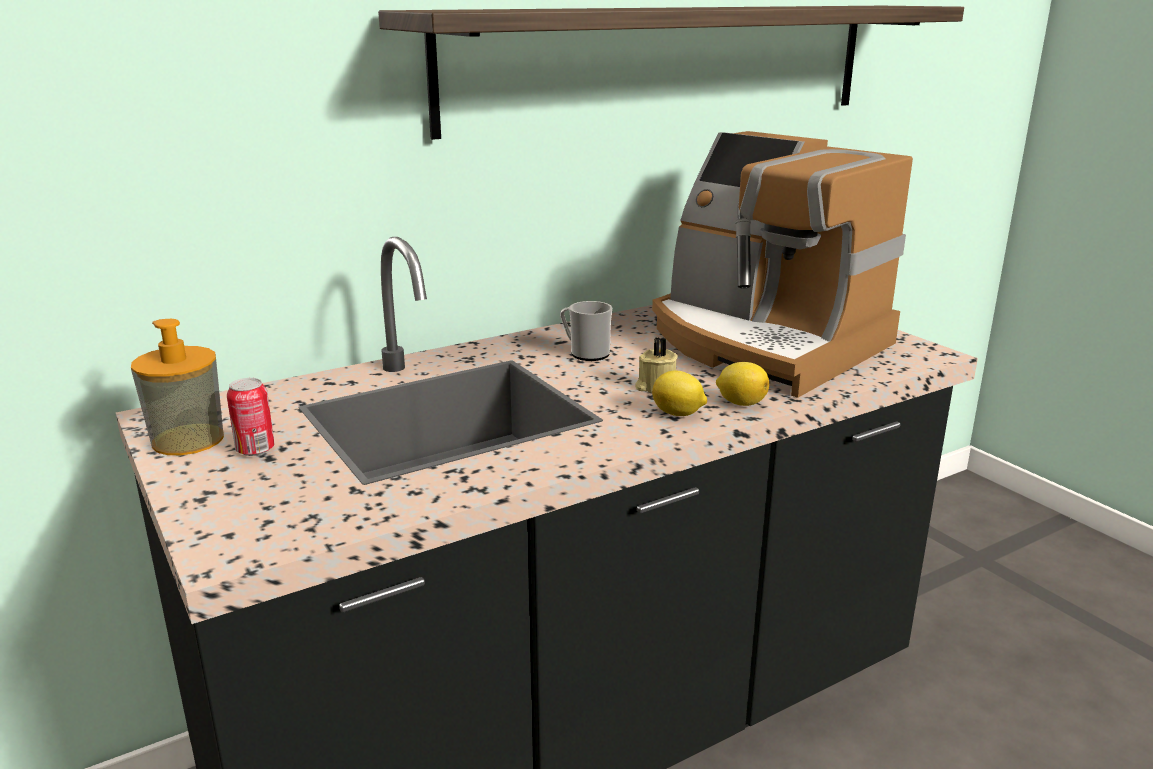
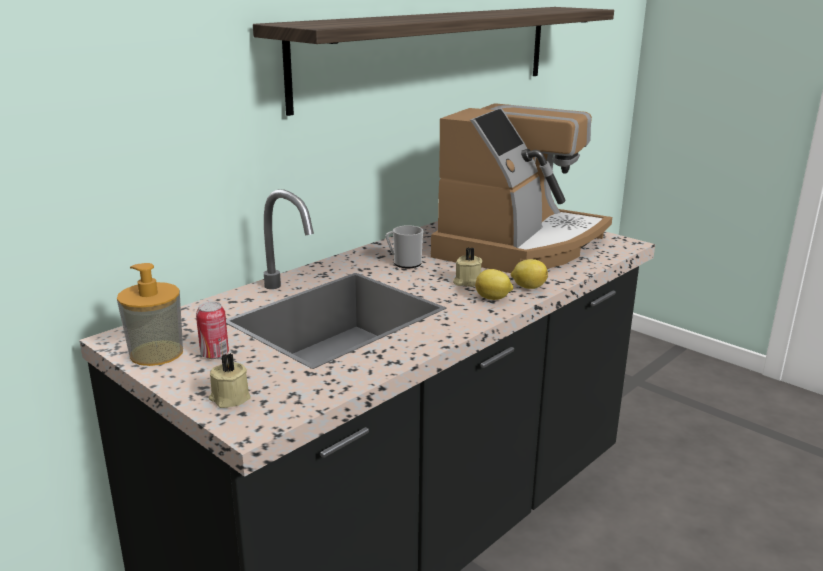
camera: 15 degrees left, 0 degrees up
coffee machine [652,131,913,398] -> coffee machine turned 90 degrees counterclockwise [431,103,612,273]
none -> beige candle [209,353,251,408]

